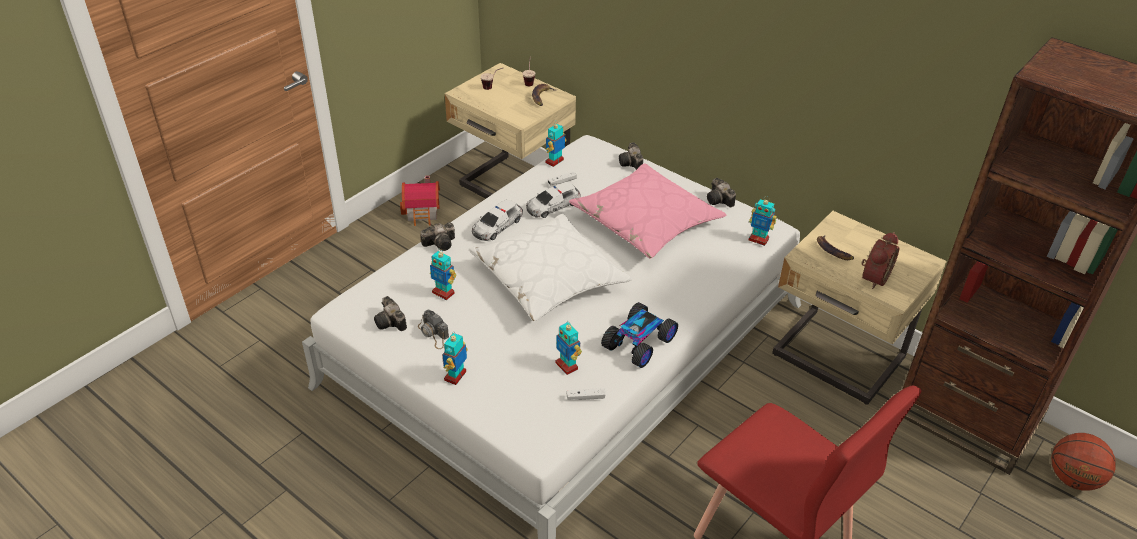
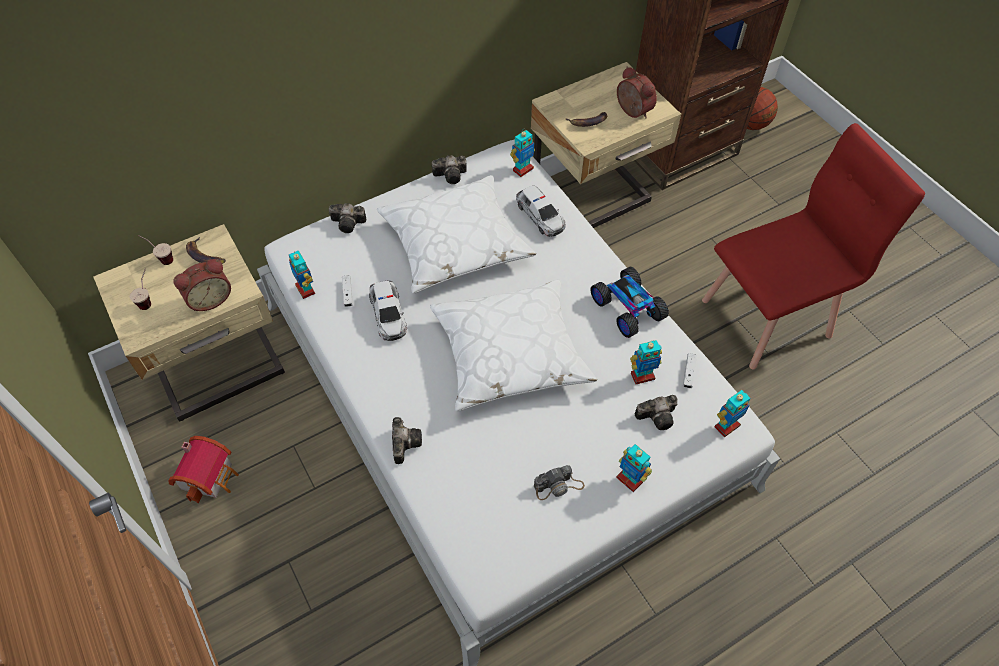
camera: 70 degrees left, 15 degrees up
camera [374,296,407,331] -> camera moved to [635,395,678,430]
toy robot [430,251,456,300] -> toy robot moved to [715,390,750,437]
toy car [472,199,523,241] -> toy car moved to [516,185,566,237]
pink pillow [569,163,727,259] -> white pillow [377,175,536,293]
none -> alarm clock [174,259,231,311]

